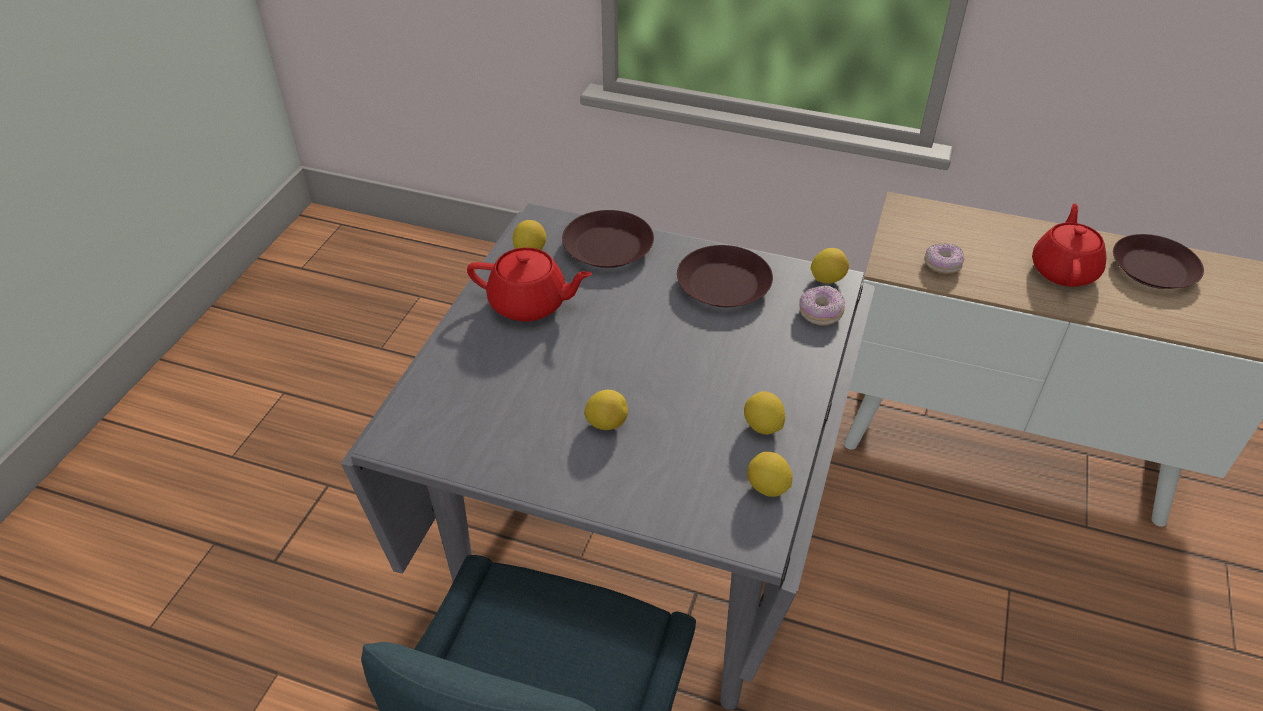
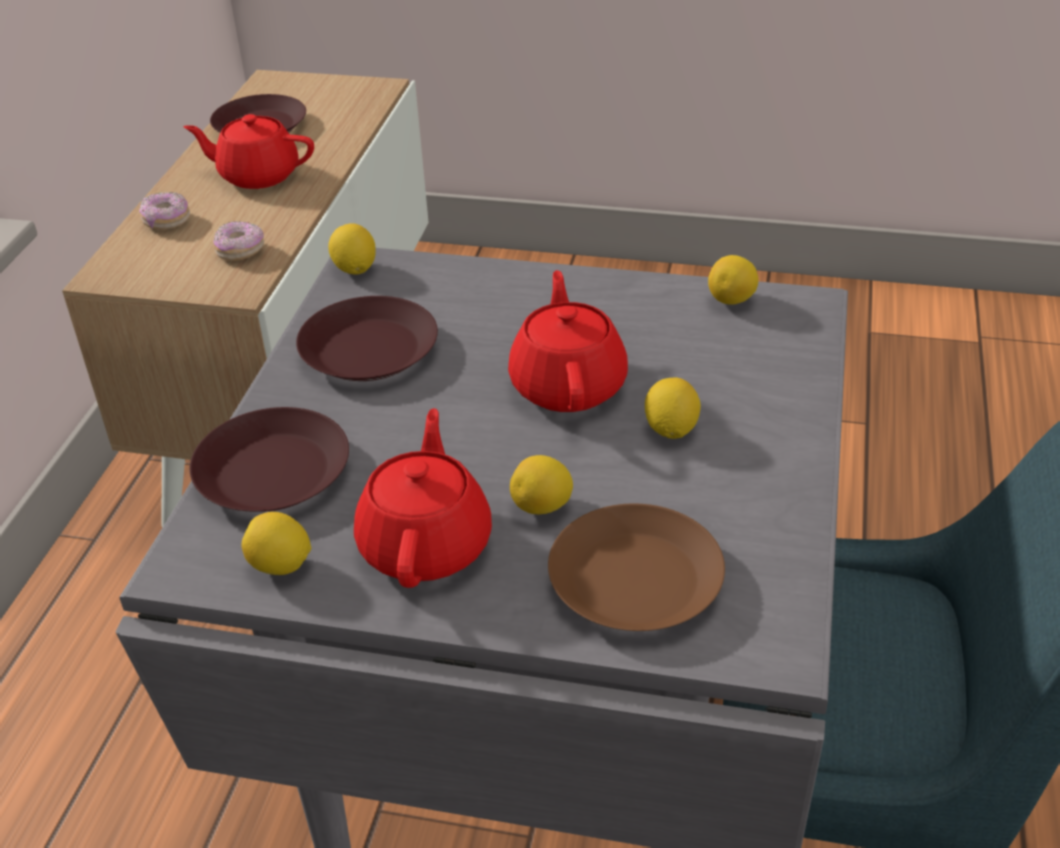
camera: 95 degrees left, 5 degrees down
lemon [744,391,785,435] -> lemon moved to [510,455,573,514]
donut [799,286,845,325] -> donut moved to [139,192,190,229]
none -> red teapot [508,270,628,412]
none -> brown plate [548,504,725,631]

